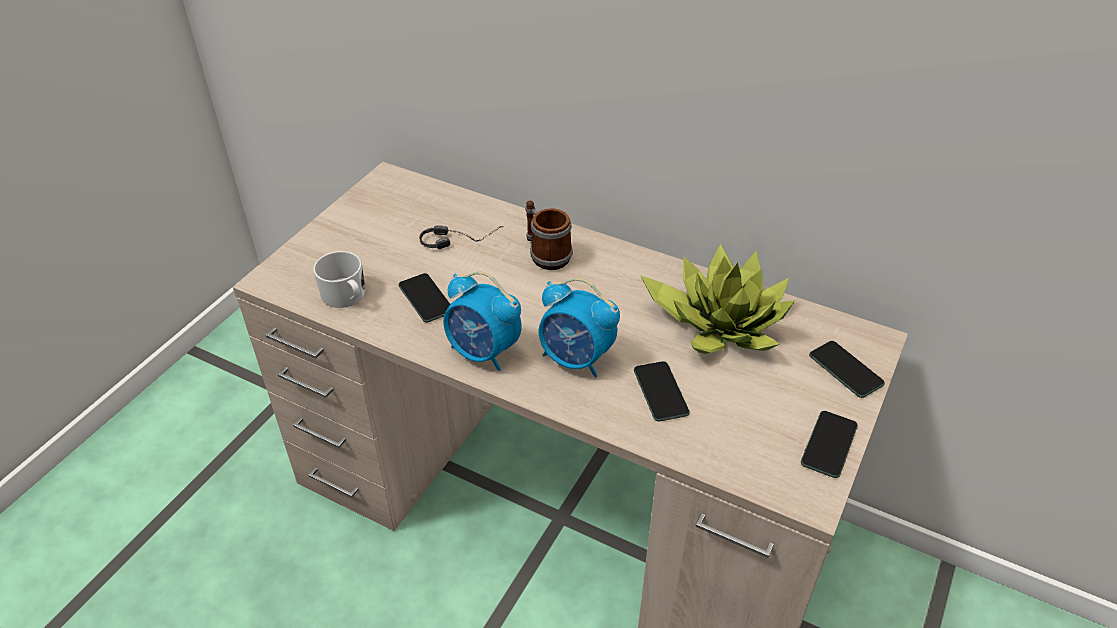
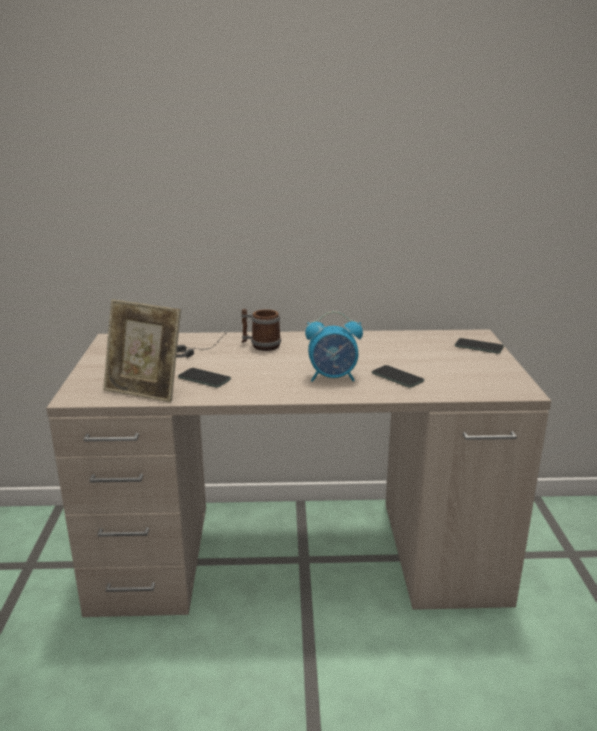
camera: 30 degrees left, 20 degrees down
white mug [313,251,365,308] -> picture frame [103,299,181,402]
alarm clock [443,272,522,371] -> none
potted plant [640,244,795,354] -> none
phone [801,411,858,478] -> none

